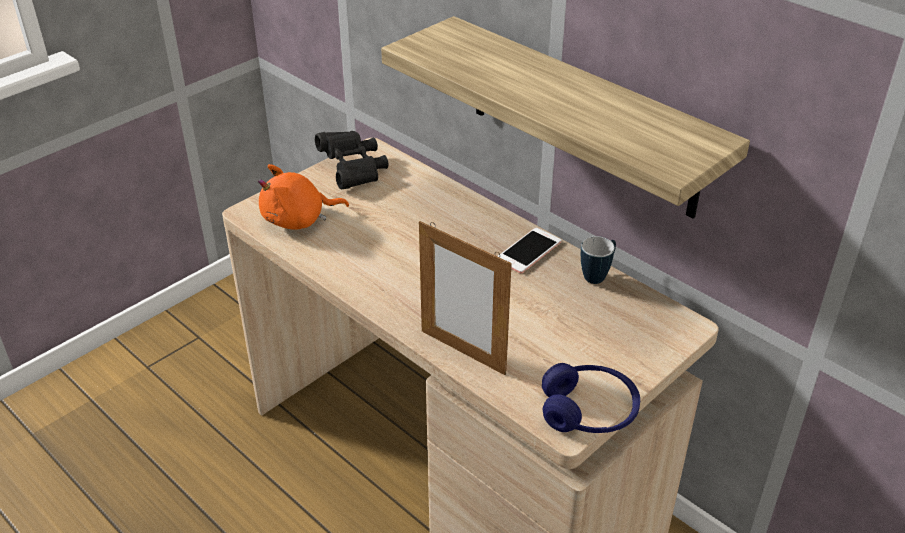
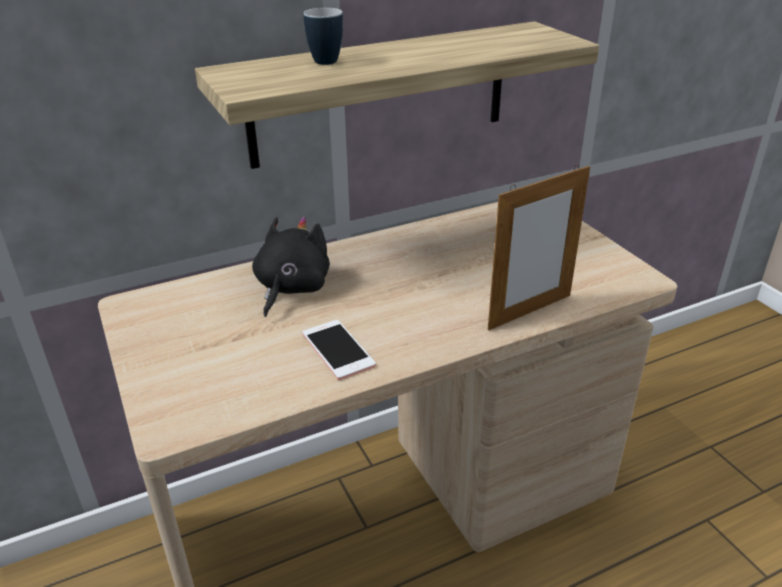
camera: 70 degrees left, 5 degrees down
orange plush toy [258,164,349,230] -> none
black binoculars [315,131,388,189] -> none
phone [497,228,561,274] -> phone moved to [302,320,376,380]
blue headphones [542,363,640,433] -> none
mug [581,236,616,284] -> mug moved to [304,8,343,65]
none -> black plush toy [252,217,330,317]

